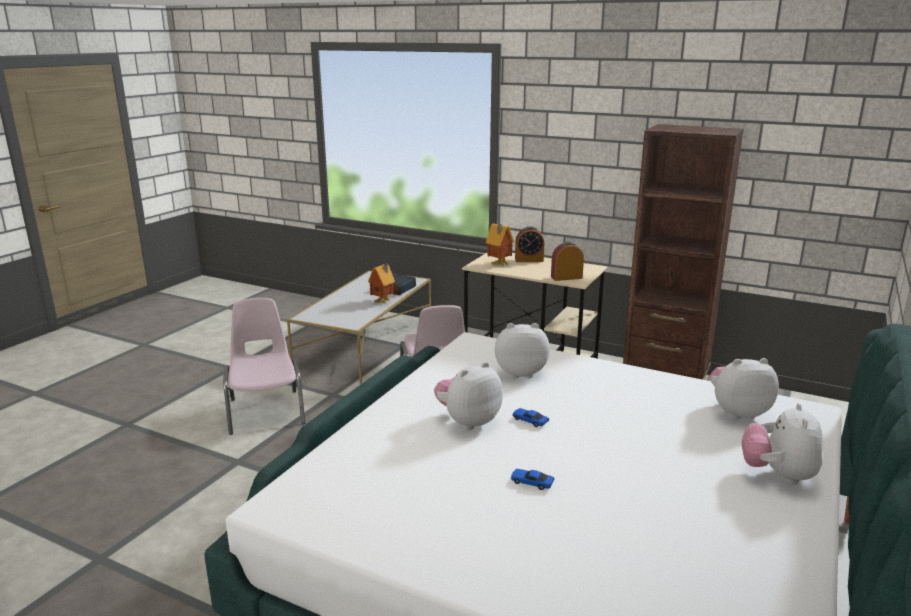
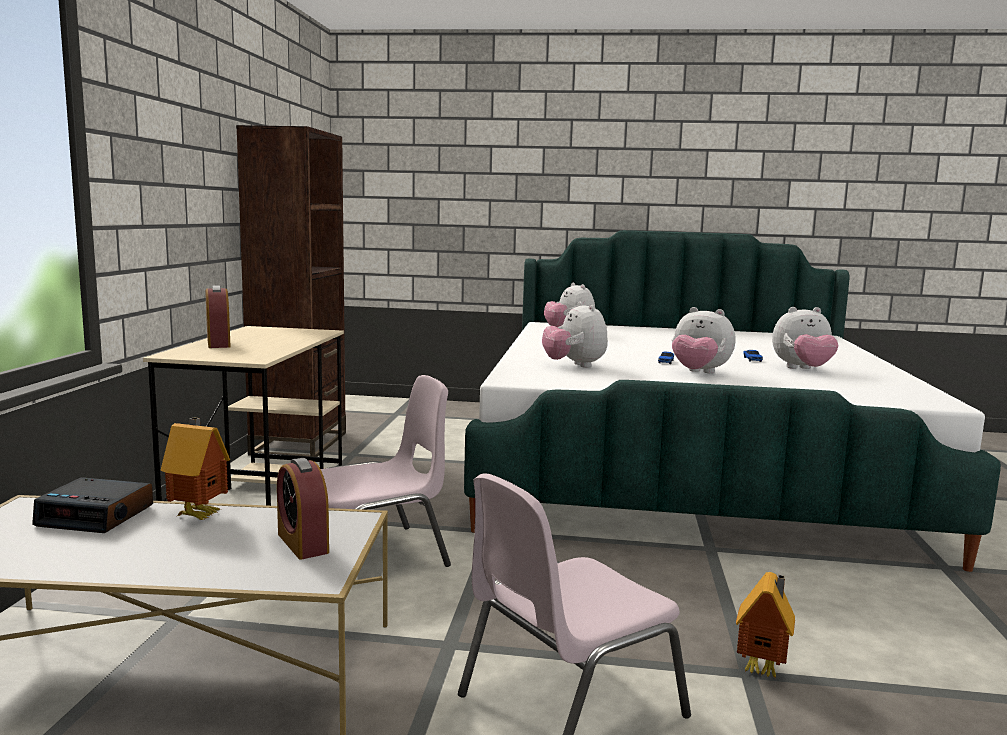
camera: 110 degrees left, 10 degrees down
toy house [486,224,514,266] -> toy house moved to [736,572,795,678]
alarm clock [551,242,584,281] -> alarm clock moved to [277,458,329,559]
plush toy [742,403,823,485] -> plush toy moved to [772,307,838,369]

